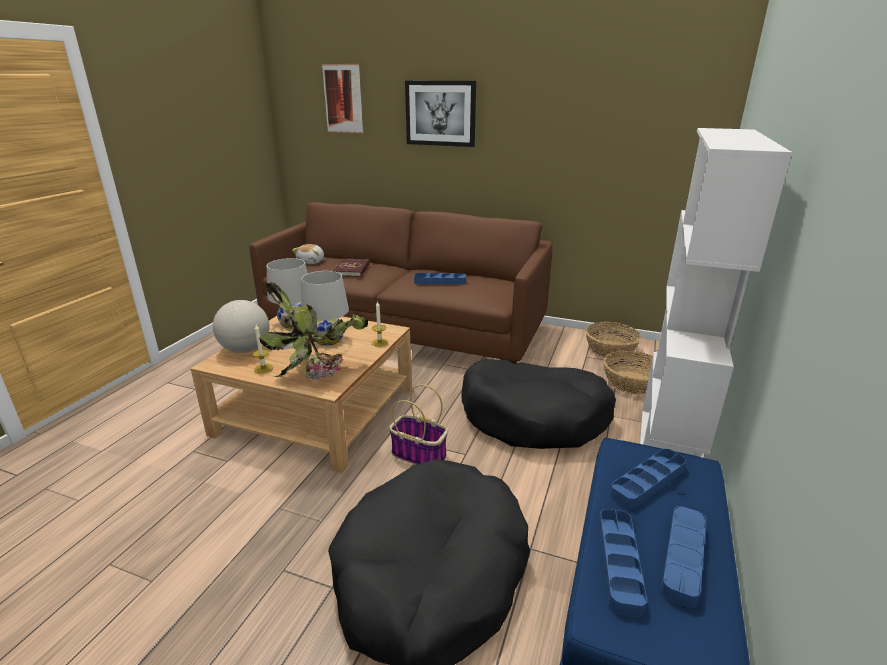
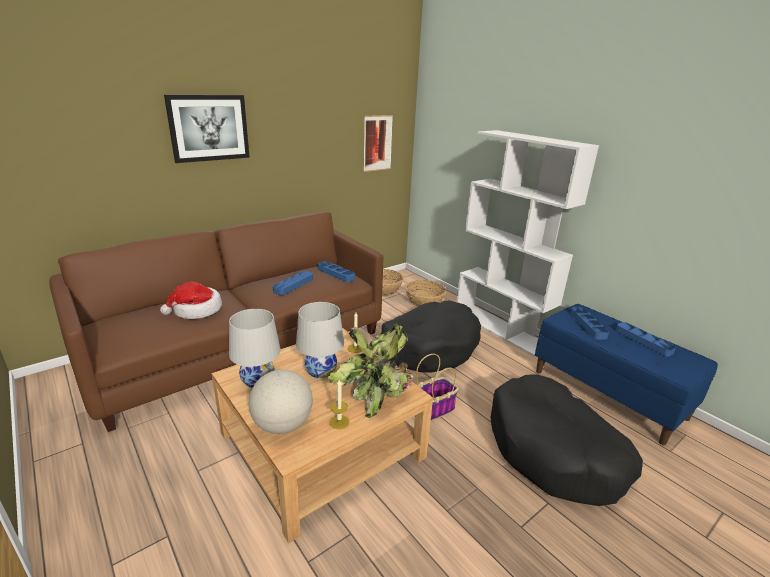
camera: 60 degrees left, 0 degrees up
plush toy [292,244,324,264] -> none
picture [322,64,363,133] -> picture moved to [363,115,393,172]
red book [332,259,370,277] -> hat [160,282,222,319]
blue tray [599,509,647,618] -> blue tray moved to [318,261,355,282]

